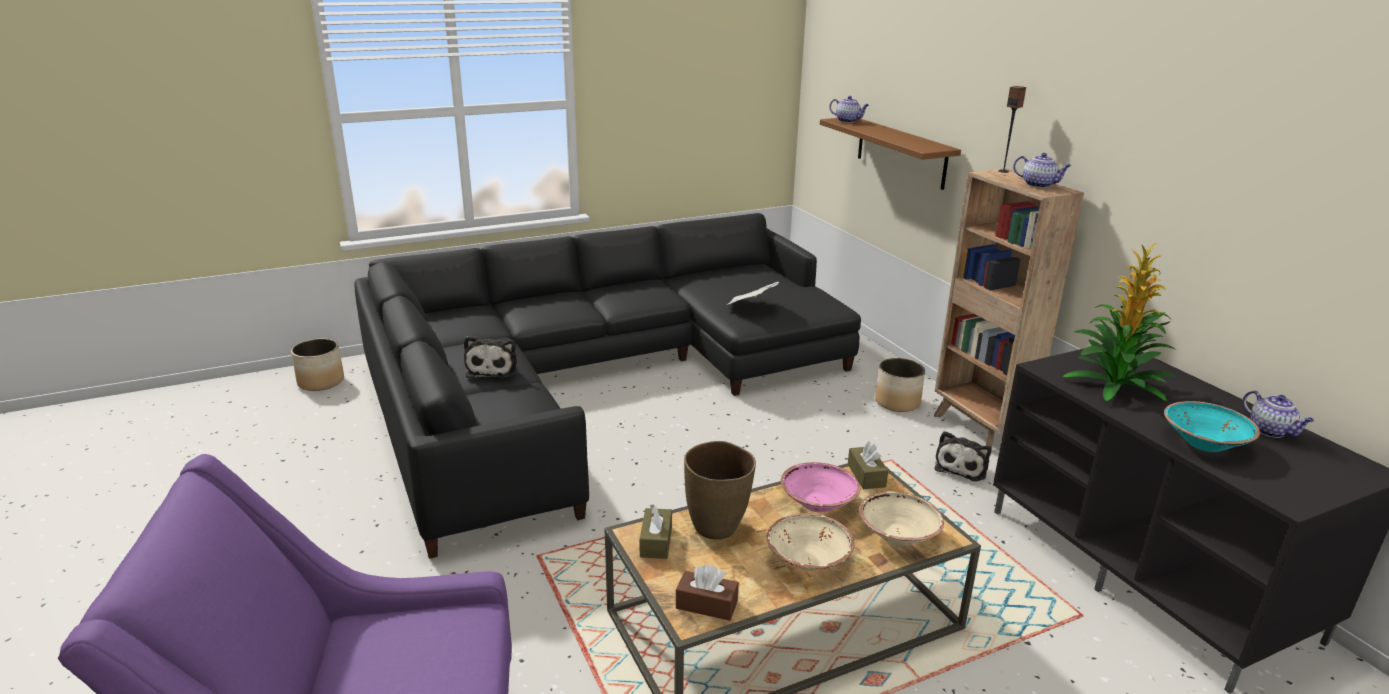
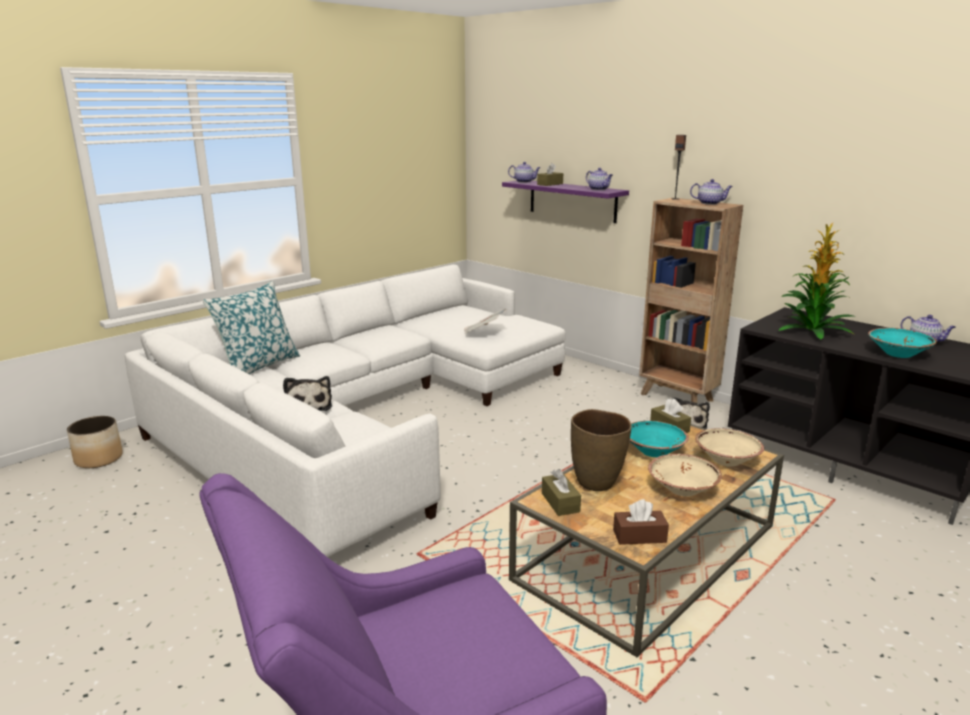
camera: 20 degrees left, 5 degrees down
black sofa [354,213,861,559] -> white sofa [125,265,566,557]
pink bowl [781,462,861,513] -> turquoise bowl [630,421,689,457]
brown shelf [820,118,961,190] -> purple shelf [502,180,629,223]
planter [875,358,925,412] -> none
none -> pillow [203,281,300,374]
none -> brown tissue box [537,163,563,186]
none -> teapot [586,168,613,190]

